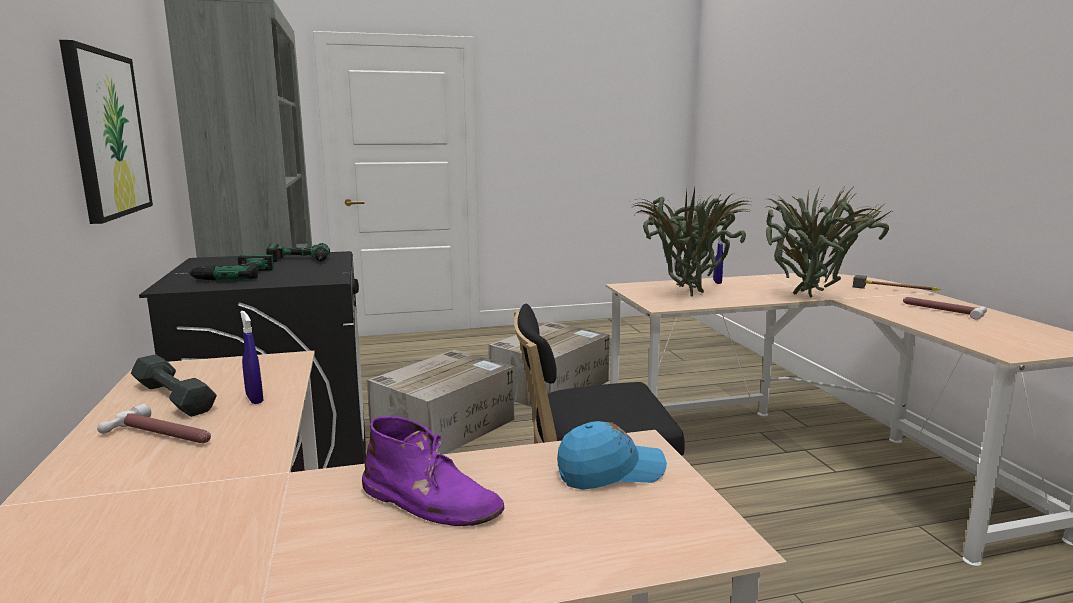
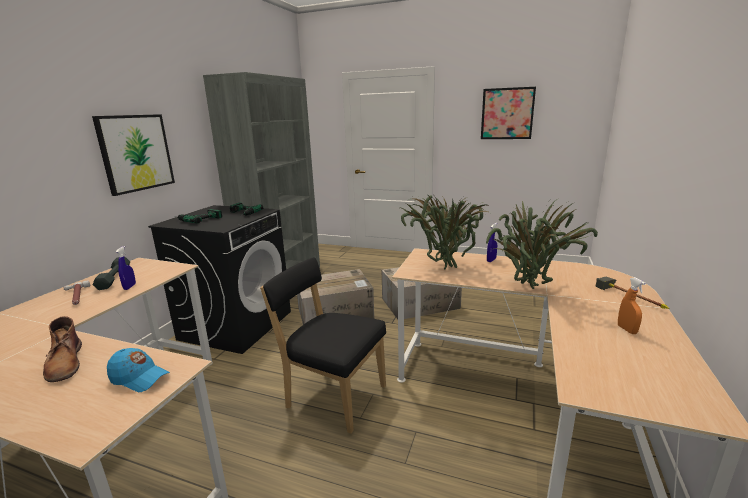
camera: 35 degrees right, 5 degrees up
purple boot [362,416,504,526] -> brown boot [43,316,82,382]
hammer [903,297,987,320] -> orange spray bottle [618,277,646,334]
none -> picture [481,87,536,139]

